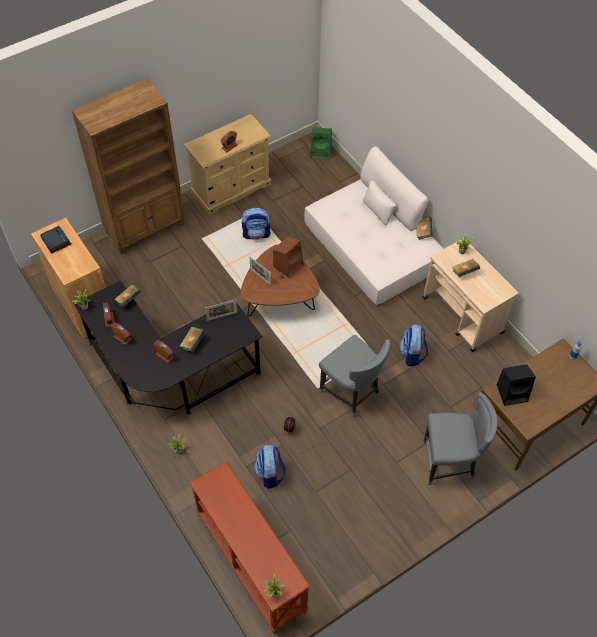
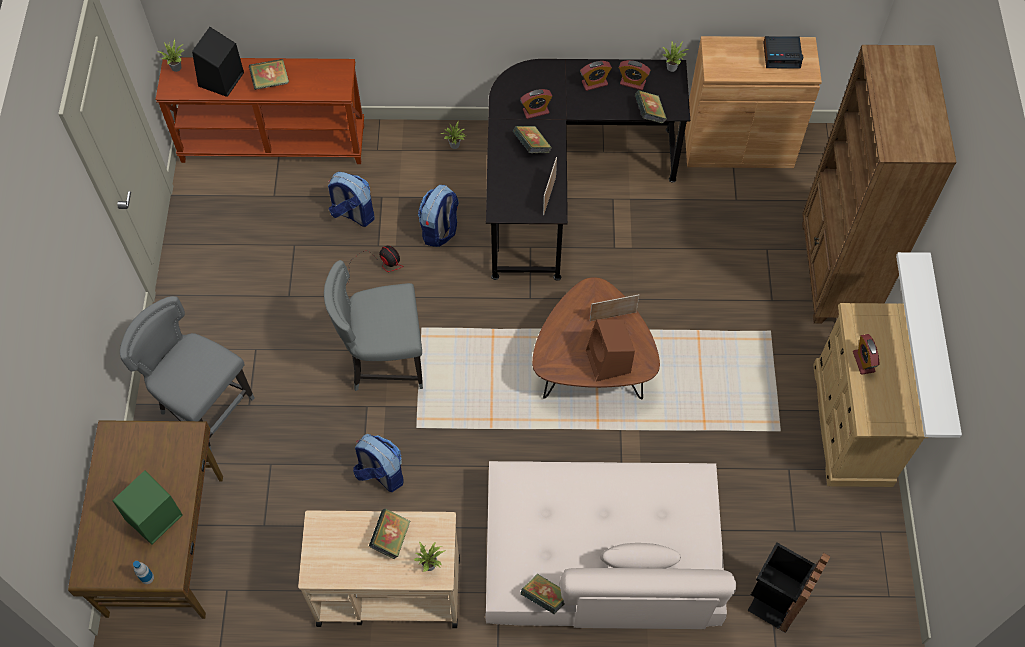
camera: 125 degrees right, 5 degrees up
backpack [242,207,271,240] -> backpack moved to [418,185,459,247]
green speaker [311,127,332,160] -> green speaker moved to [113,471,183,545]
grey chair [423,392,498,485] -> grey chair turned 90 degrees clockwise [120,296,254,451]
black speaker [497,364,536,406] -> black speaker moved to [192,27,244,97]
none -> book [249,59,289,90]
none -> black trash can [747,542,831,633]
none -> white shelf [896,252,962,438]

